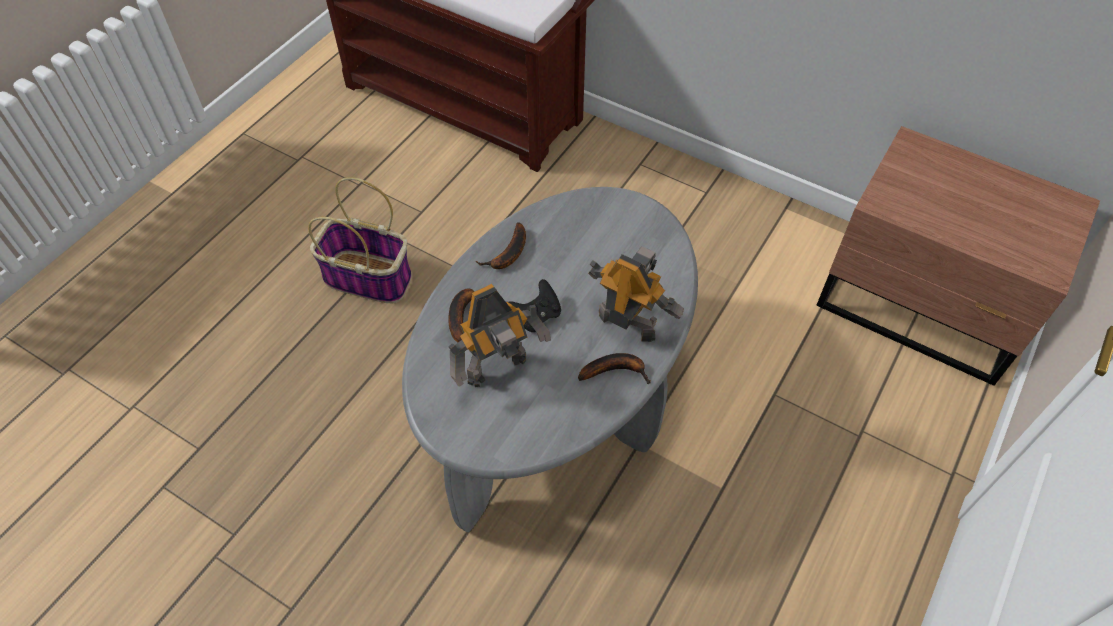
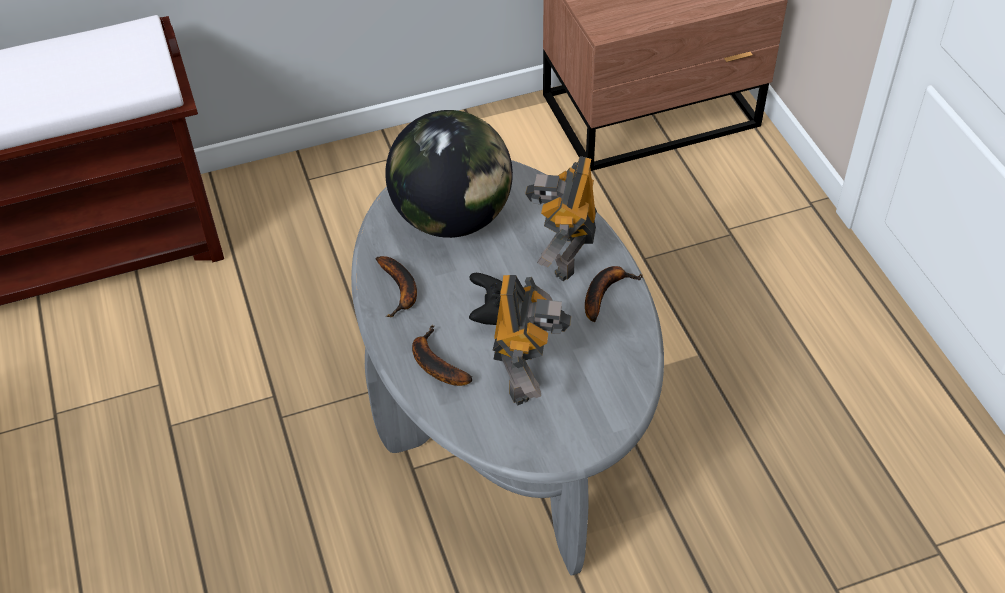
camera: 50 degrees left, 5 degrees down
basket [308,177,412,303] -> none
toy robot [588,246,684,342] -> toy robot turned 60 degrees counterclockwise [525,156,597,281]
none -> globe [385,110,513,238]

